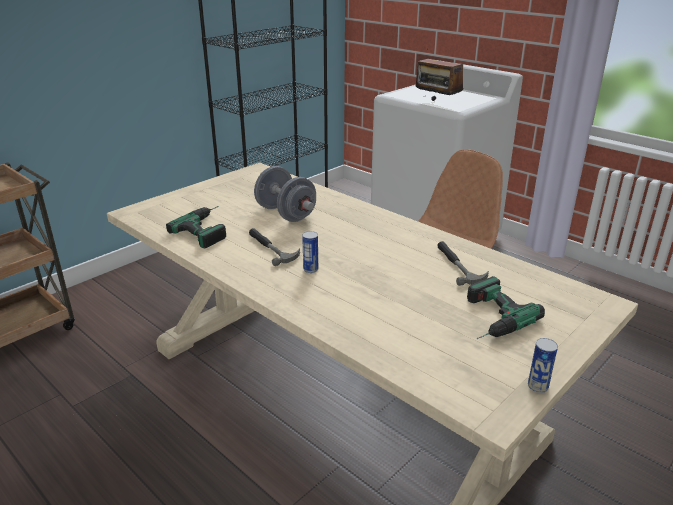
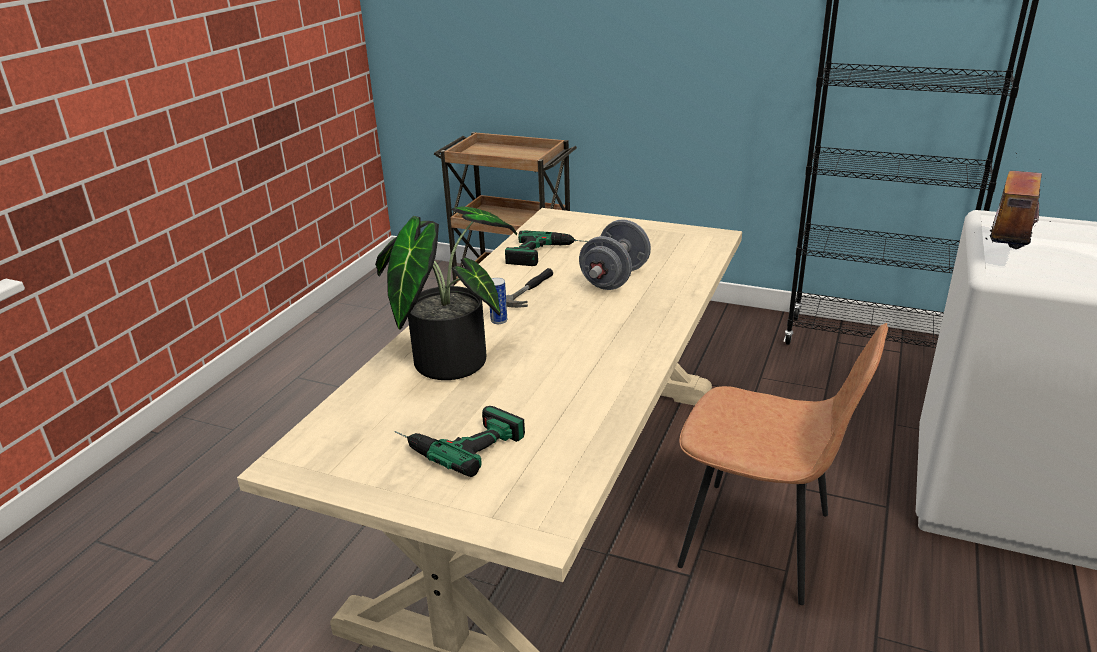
camera: 70 degrees right, 0 degrees up
hammer [437,241,489,286] -> none
can [528,338,558,393] -> none
none -> potted plant [375,206,517,380]

